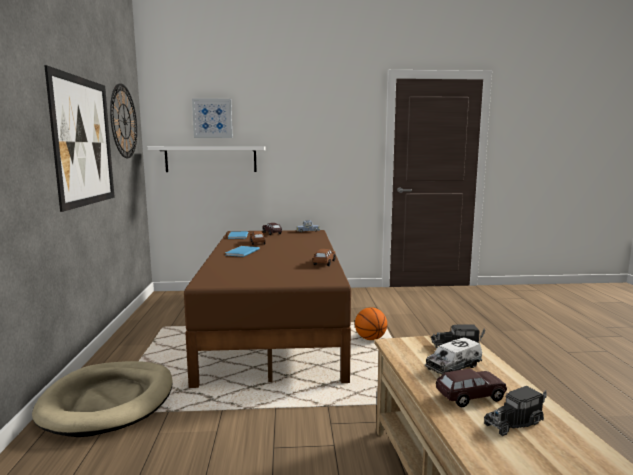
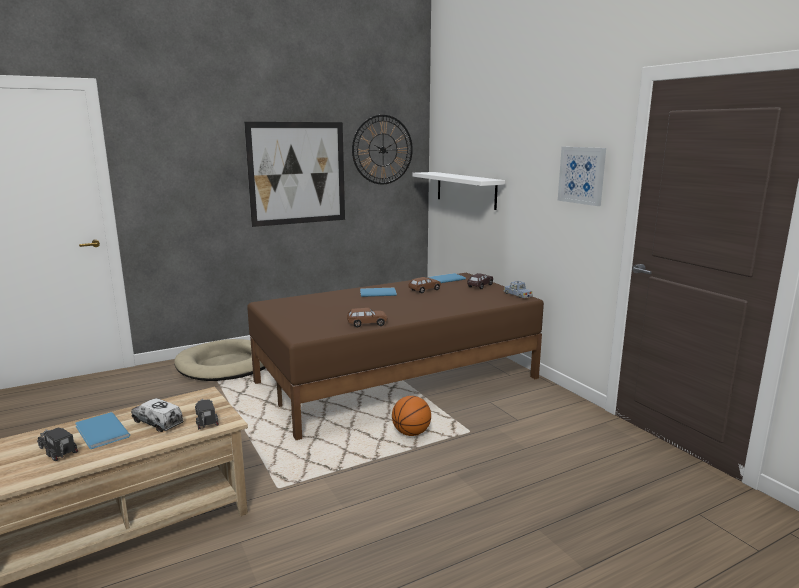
camera: 65 degrees right, 5 degrees up
picture [192,98,233,138] -> picture moved to [558,147,606,206]
brown toy car [436,368,507,408] -> blue book [75,412,130,449]

